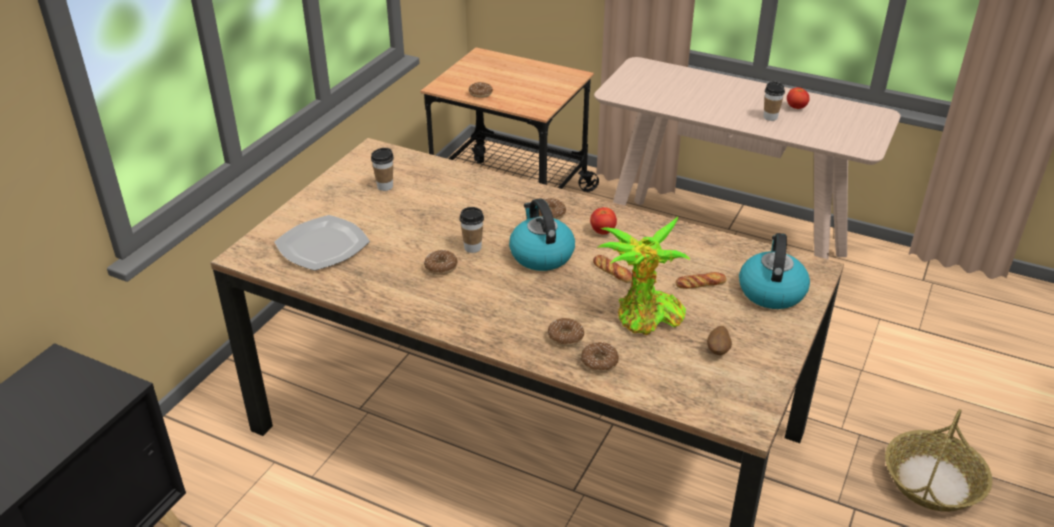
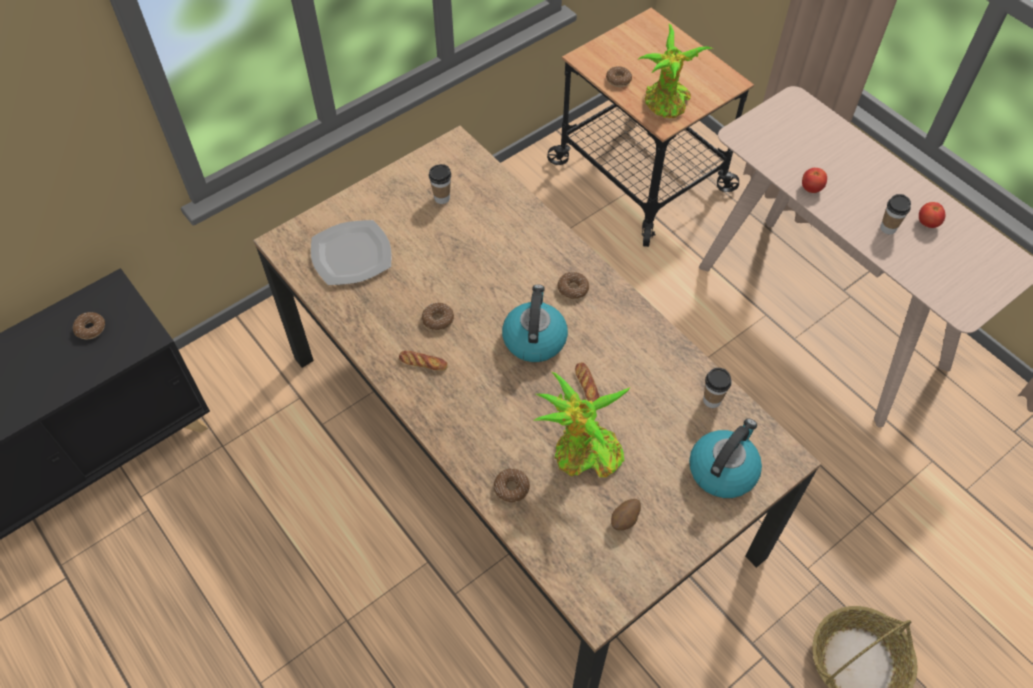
camera: 25 degrees right, 20 degrees up
cup [459,207,484,253] -> cup moved to [703,368,731,408]
donut [548,318,584,346] -> donut moved to [73,312,105,339]
tomato [590,207,617,235] -> tomato moved to [802,168,827,193]
bread [676,272,726,289] -> bread moved to [399,351,448,371]
none -> potted plant [637,24,713,118]

